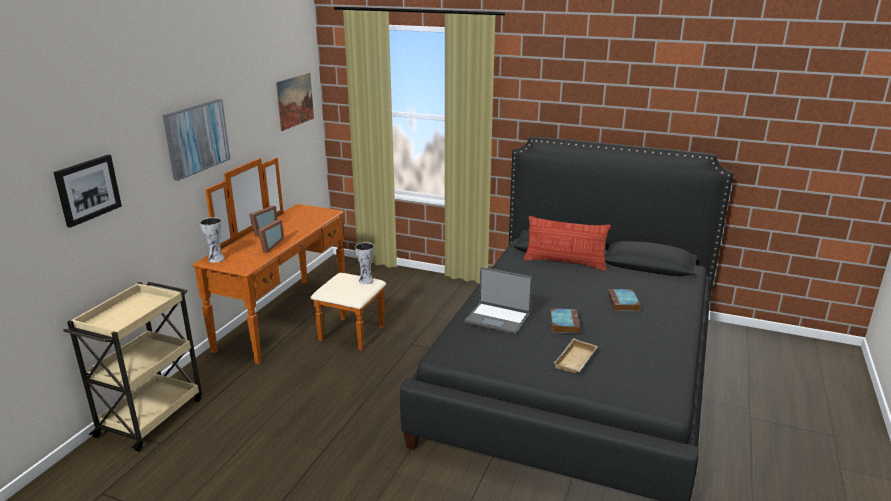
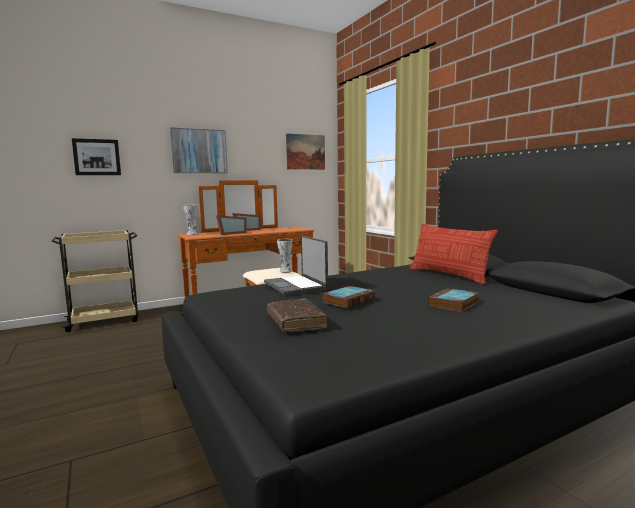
camera: 40 degrees right, 15 degrees down
beige tray [554,338,598,373] -> brown book [267,299,327,332]

